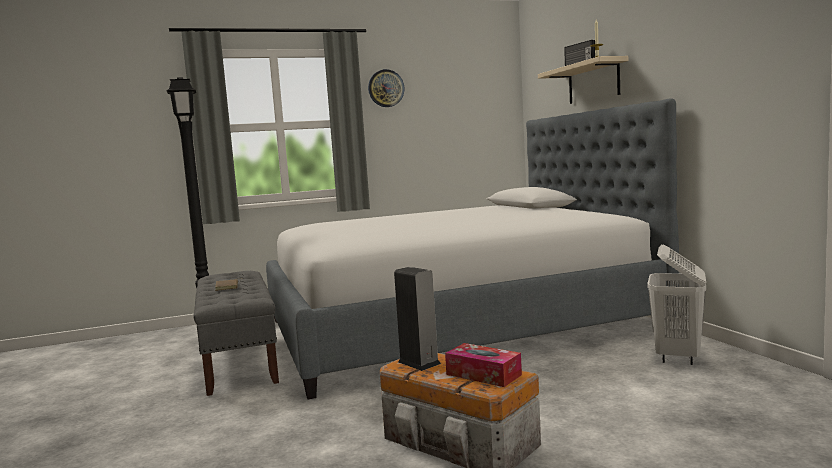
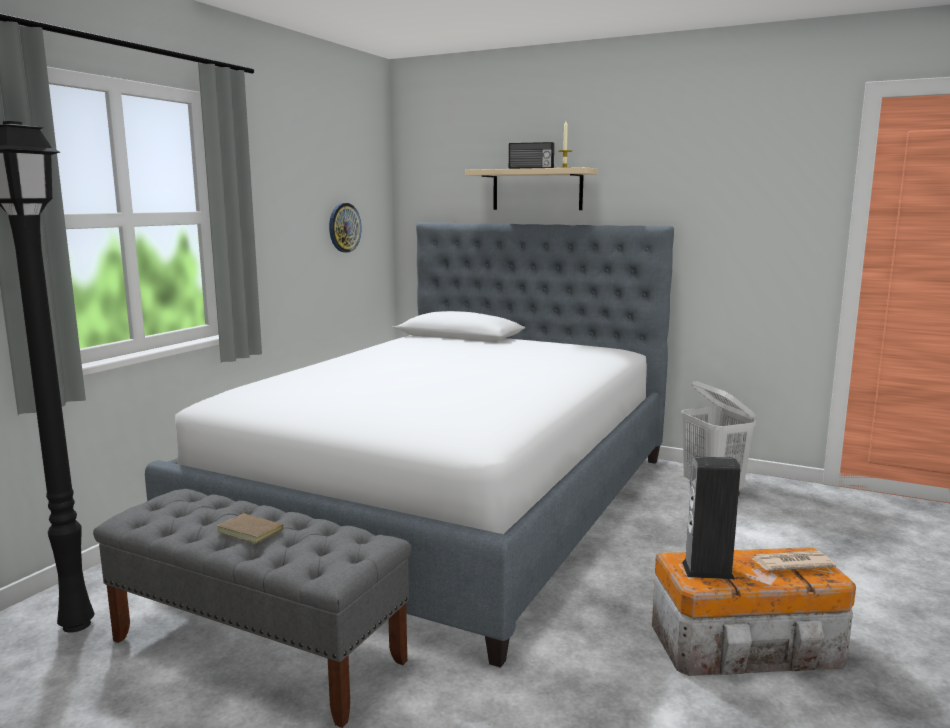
camera: 45 degrees left, 5 degrees up
wall clock [368,69,404,107] -> wall clock moved to [329,203,361,253]
tissue box [445,343,522,387] -> newspaper [752,550,836,571]

